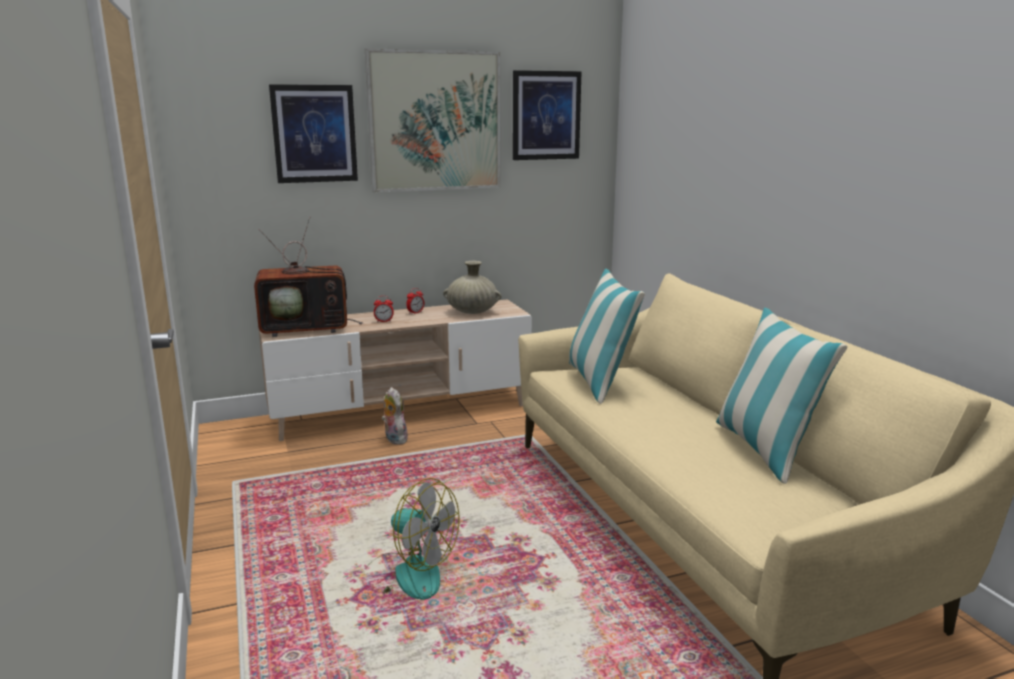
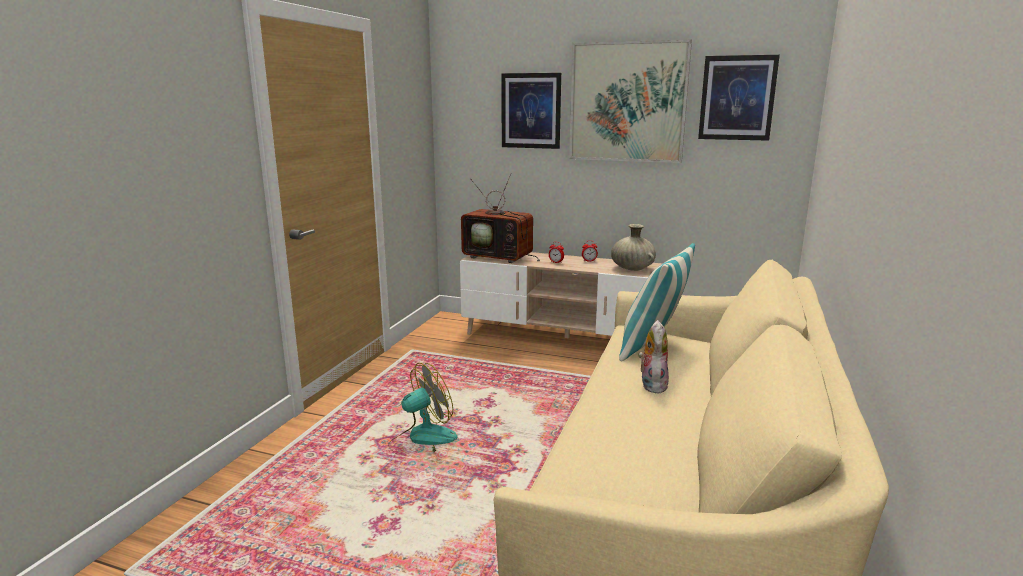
camera: 40 degrees right, 0 degrees up
fan [364,478,459,600] -> fan turned 105 degrees counterclockwise [388,363,458,455]
plush toy [382,387,409,445] -> plush toy moved to [638,320,669,393]
pillow [716,308,848,484] -> none

